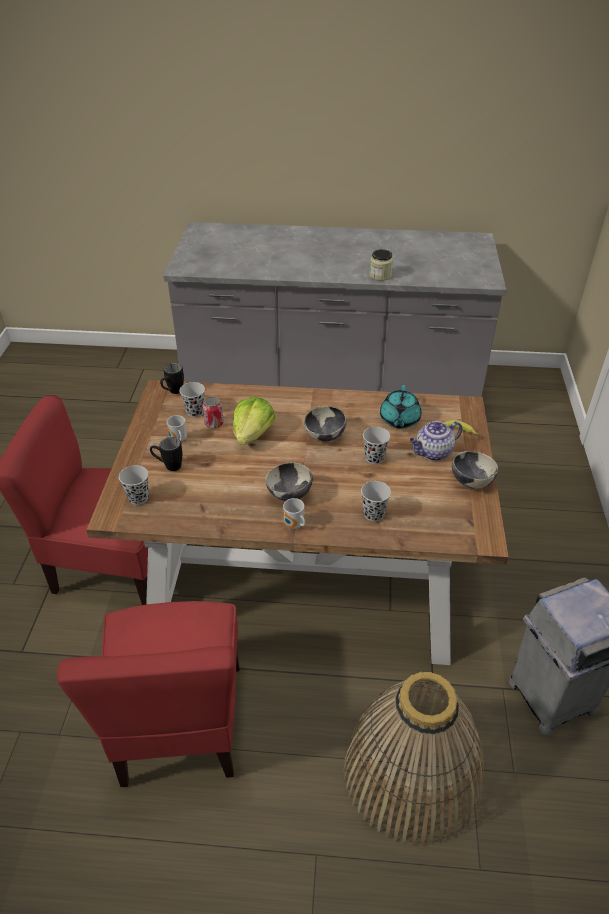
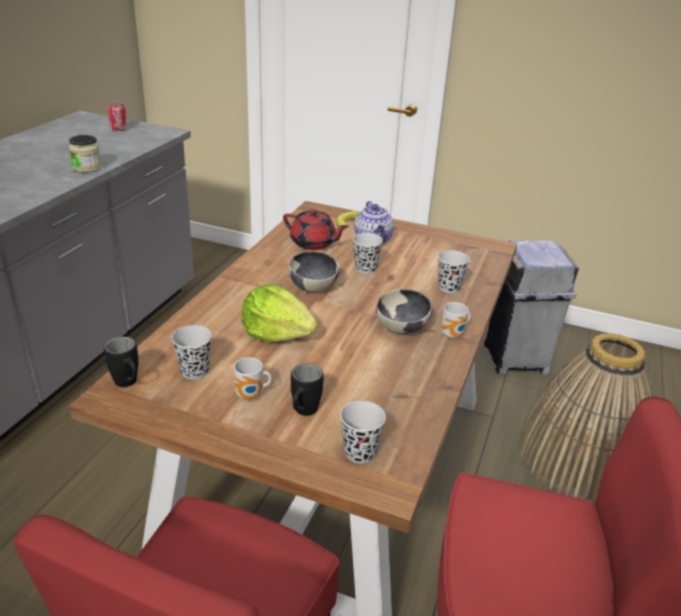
camera: 75 degrees left, 10 degrees down
can [203,396,224,429] -> can moved to [107,101,128,132]
turquoise teapot [380,385,422,429] -> red teapot [283,209,349,250]
bowl [452,451,498,489] -> none

